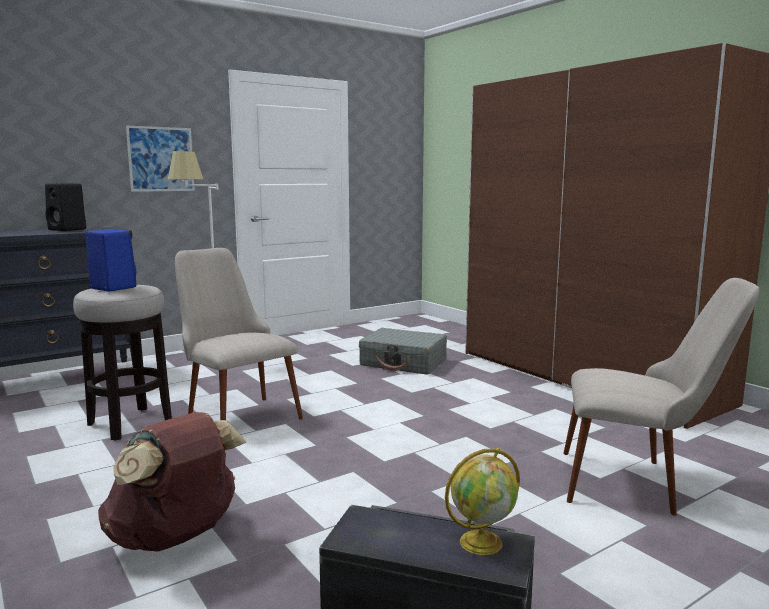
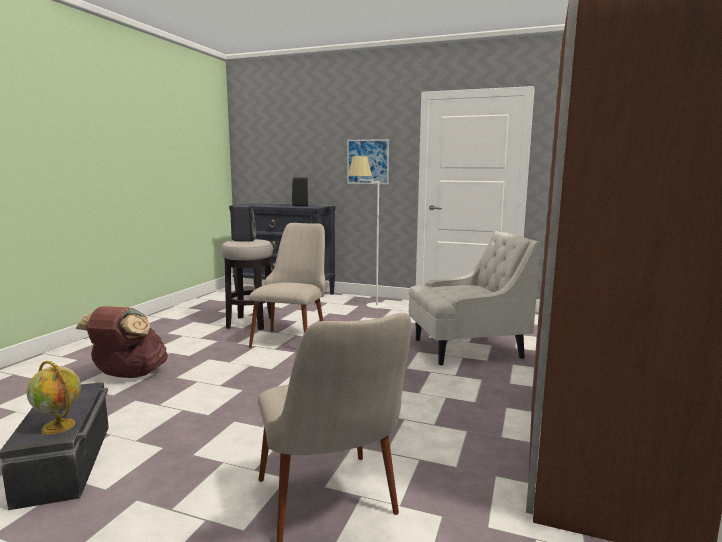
camera: 55 degrees right, 0 degrees up
blue speaker [85,230,136,291] -> black speaker [232,205,257,241]
grey suitcase [359,328,447,375] -> white armchair [409,231,541,365]

